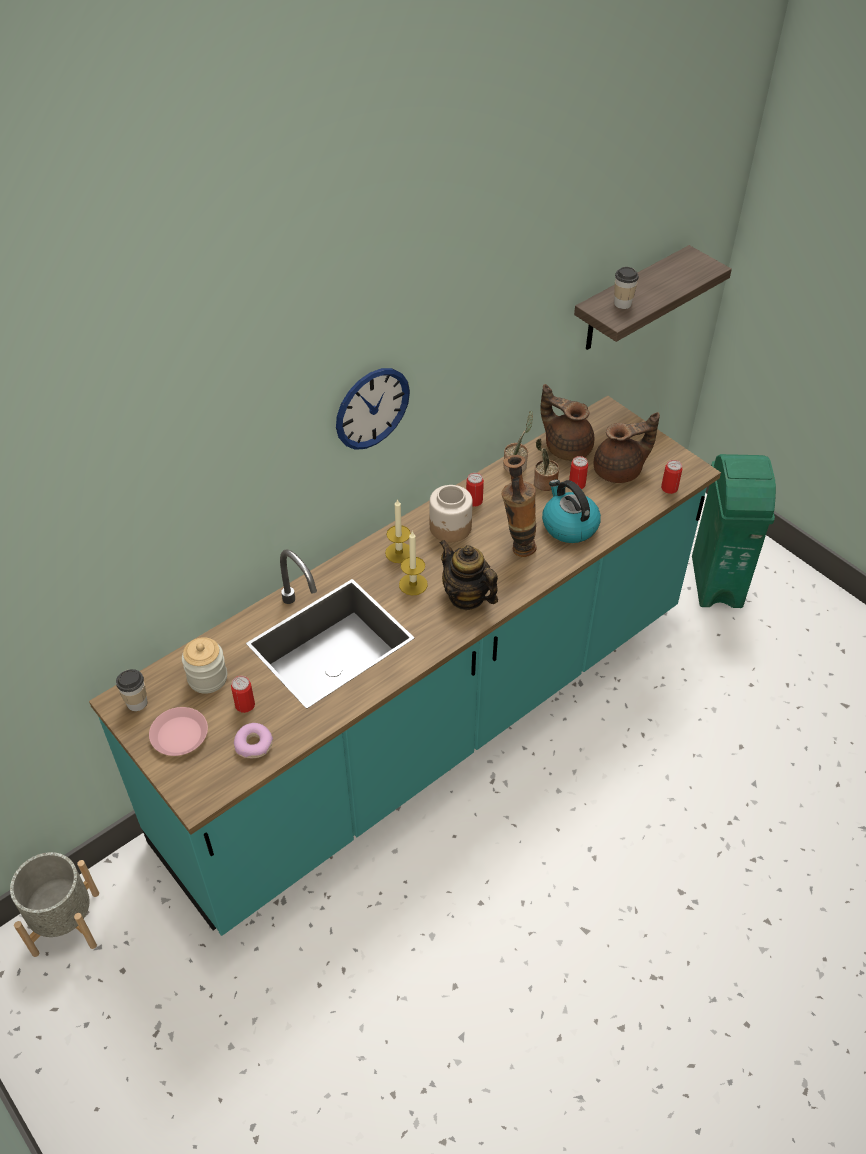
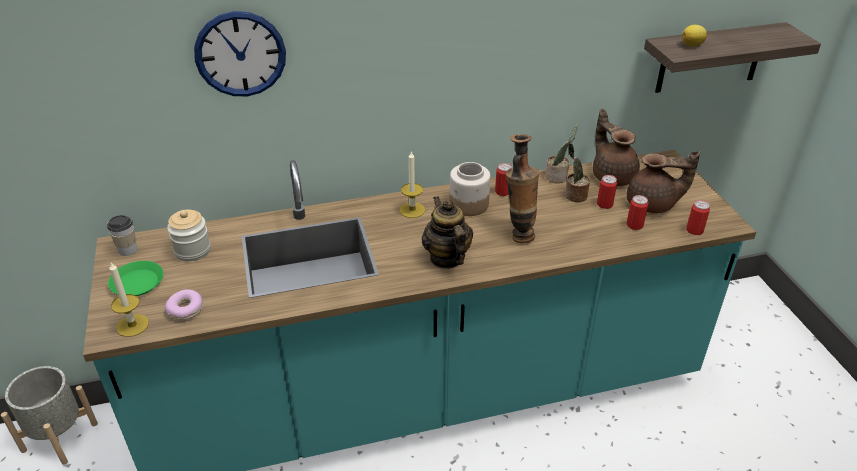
camera: 25 degrees right, 10 degrees down
pink plate [149,707,208,756] -> green plate [108,261,164,296]
can [231,676,255,713] -> can moved to [627,195,648,230]
wall clock [336,368,410,450] -> wall clock moved to [194,11,286,96]
candle [399,531,428,595] -> candle moved to [109,263,149,337]
kettle [542,480,601,543] -> none
cup [614,267,639,309] -> lemon [682,25,707,47]
green trash can [692,454,776,608] -> none

